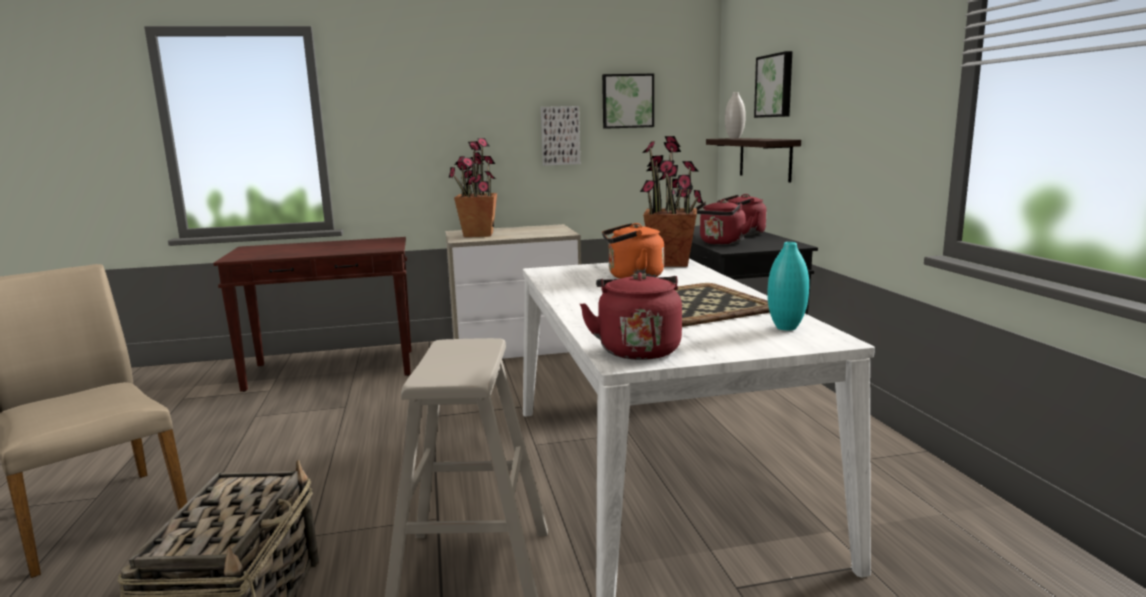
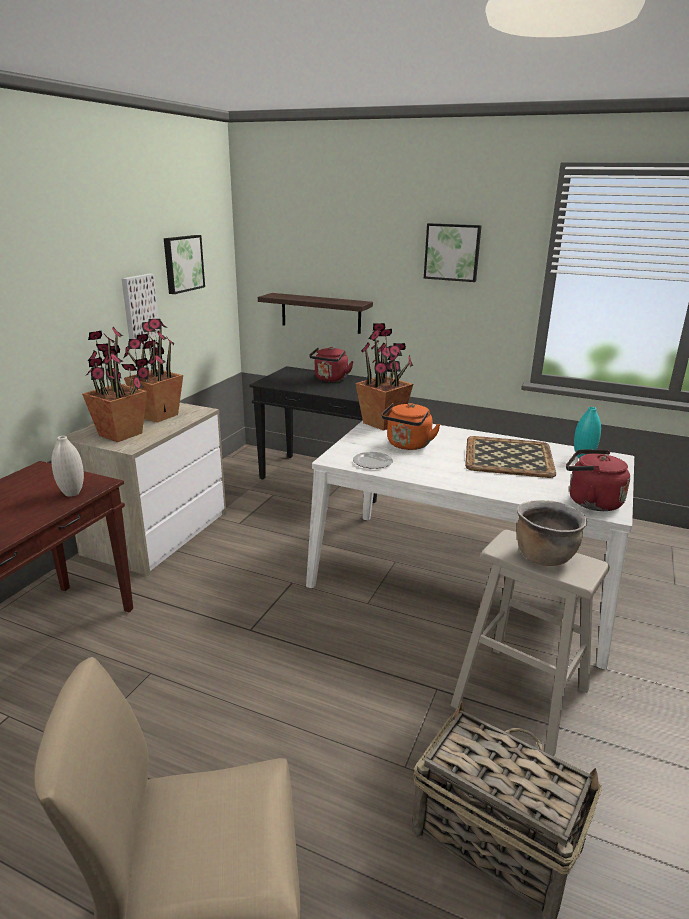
camera: 55 degrees left, 10 degrees up
red kettle [696,199,753,245] -> none
white vase [725,92,746,139] -> white vase moved to [51,436,84,497]
picture [754,51,792,118] -> picture moved to [424,223,482,282]
none -> potted plant [124,318,183,423]
none -> plate [353,452,393,469]
none -> brown cooking pot [517,500,587,566]

